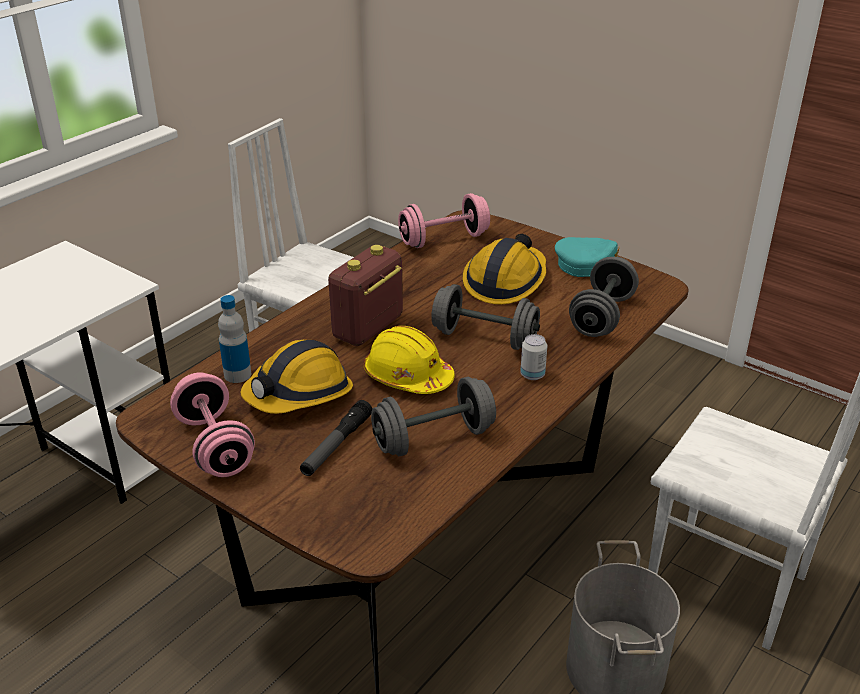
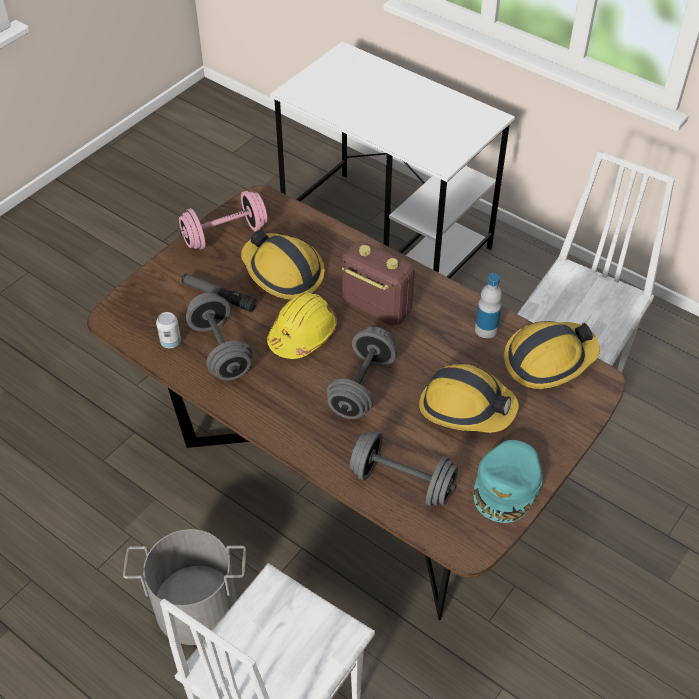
camera: 90 degrees right, 15 degrees up
bottle [218,295,251,383] -> bottle moved to [475,273,502,338]
pink dumbbell [398,193,490,248] -> hard hat [504,321,600,389]
can [520,334,547,380] -> can moved to [156,312,181,348]

